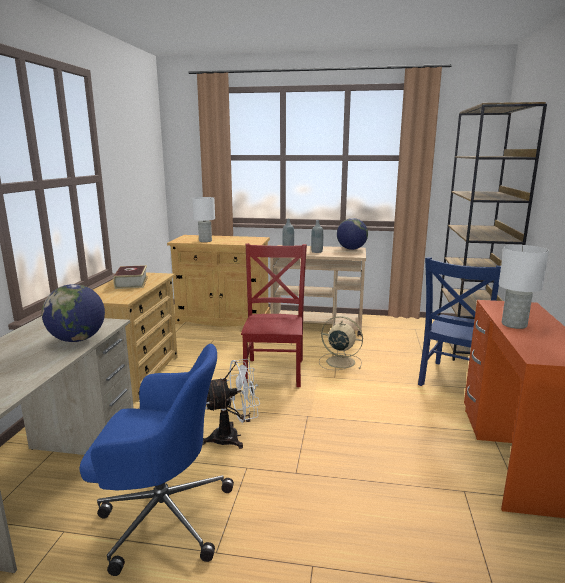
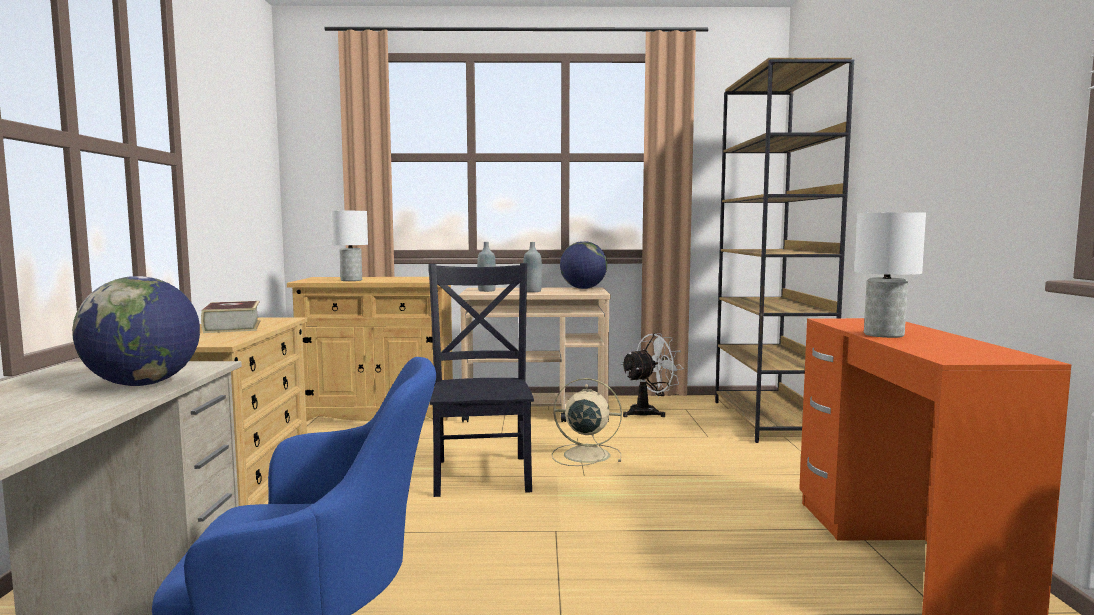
camera: 10 degrees left, 10 degrees down
white fan [202,359,260,449] -> white fan moved to [621,333,684,417]
red chair [241,243,307,387] -> black chair [429,263,534,497]
blue chair [418,257,501,386] -> none

